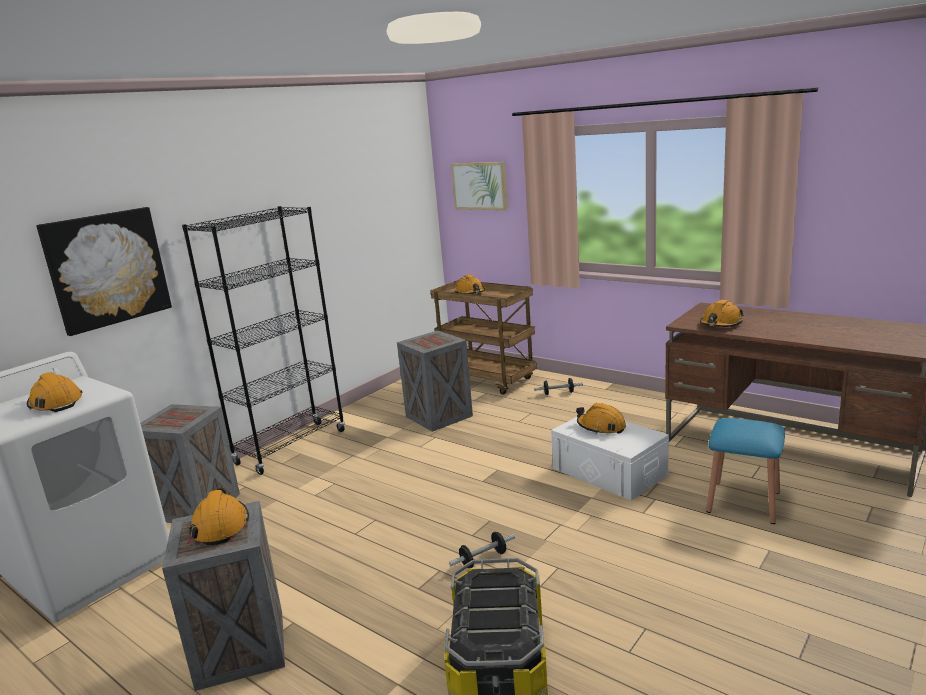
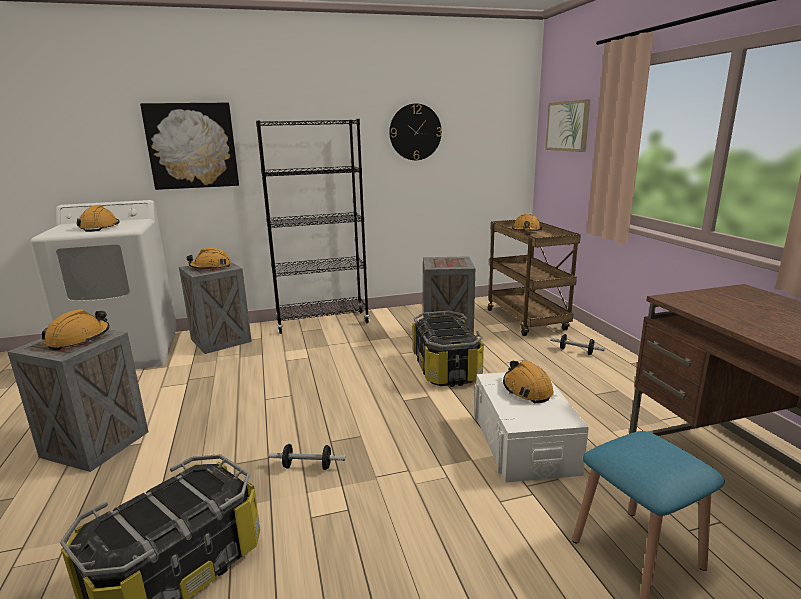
camera: 35 degrees right, 0 degrees up
orange hard hat [700,300,744,327] -> orange hard hat moved to [186,248,231,270]
none -> wall clock [389,104,442,160]
none -> storage box [412,311,484,387]

